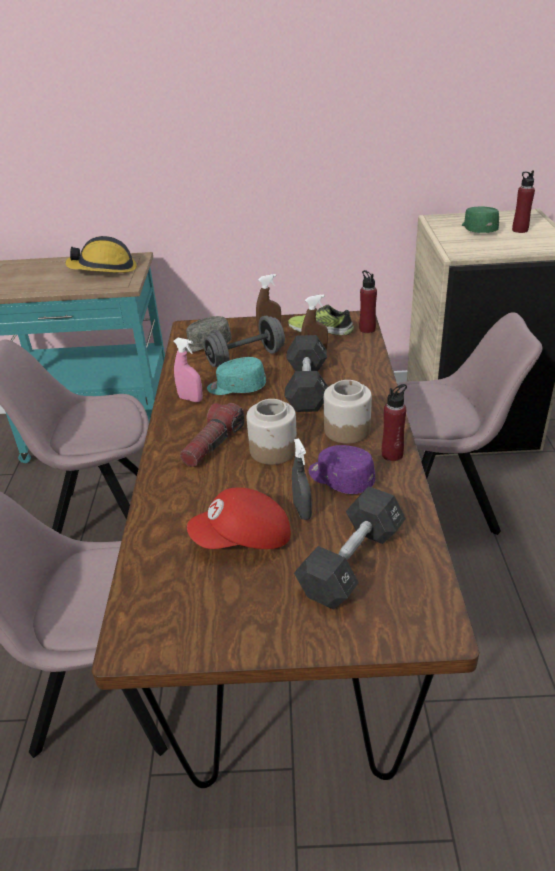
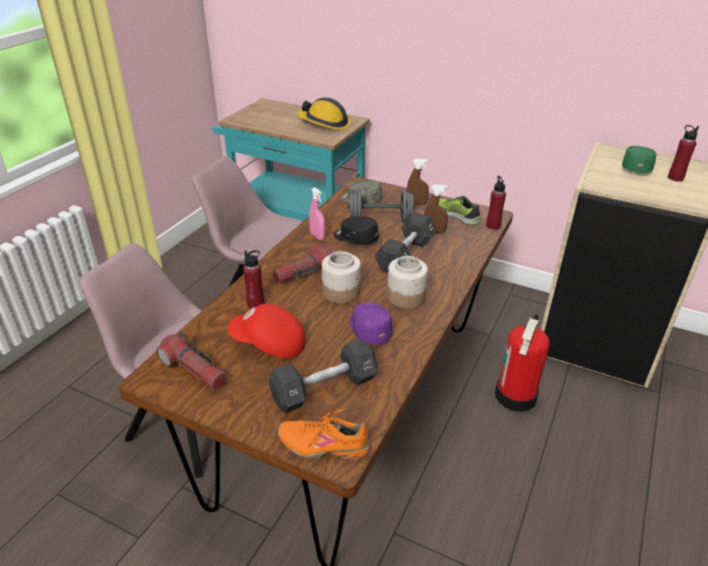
camera: 25 degrees right, 0 degrees up
turquoise cap [207,357,266,395] -> black cap [334,216,379,246]
grey spray bottle [292,438,312,520] -> none
red bottle [382,384,407,461] -> red bottle moved to [243,250,264,309]
pink chair [397,312,543,535] -> fire extinguisher [495,314,550,412]
none -> flashlight [156,332,227,390]
none -> orange shoe [278,409,370,459]

